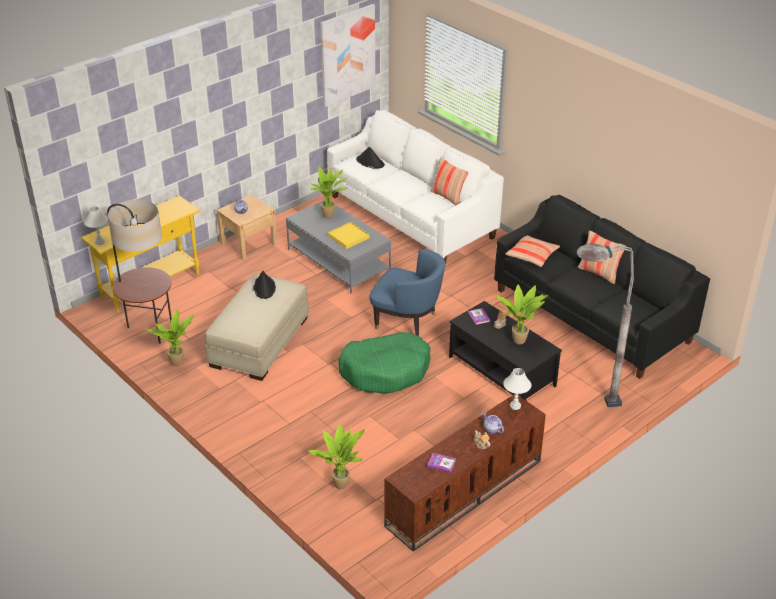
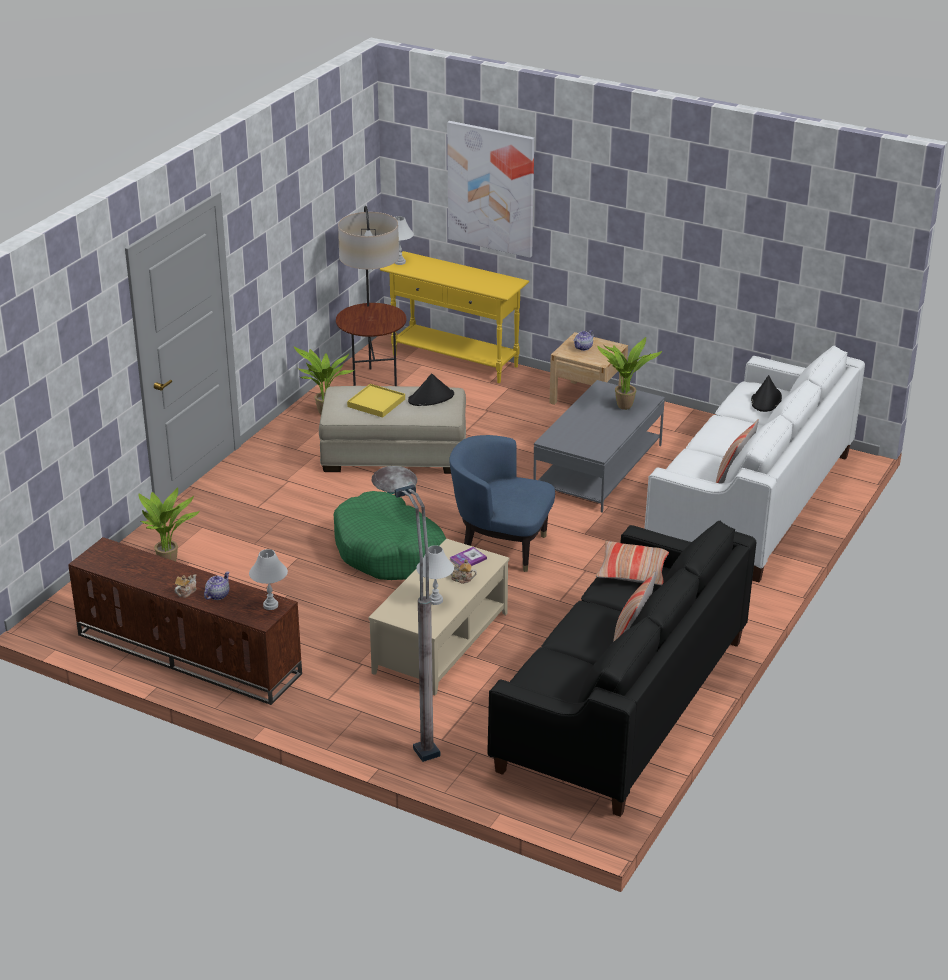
camera: 70 degrees right, 5 degrees down
picture [320,4,375,107] -> picture moved to [447,121,534,258]
yellow tray [328,222,370,249] -> yellow tray moved to [347,384,405,418]
blue armchair [370,249,445,336] -> blue armchair turned 105 degrees clockwise [450,435,555,572]
book [427,453,456,473] -> none
black coffee table [449,301,562,400] -> beige coffee table [369,539,510,695]
potted plant [496,285,549,345] -> white table lamp [416,545,454,605]

